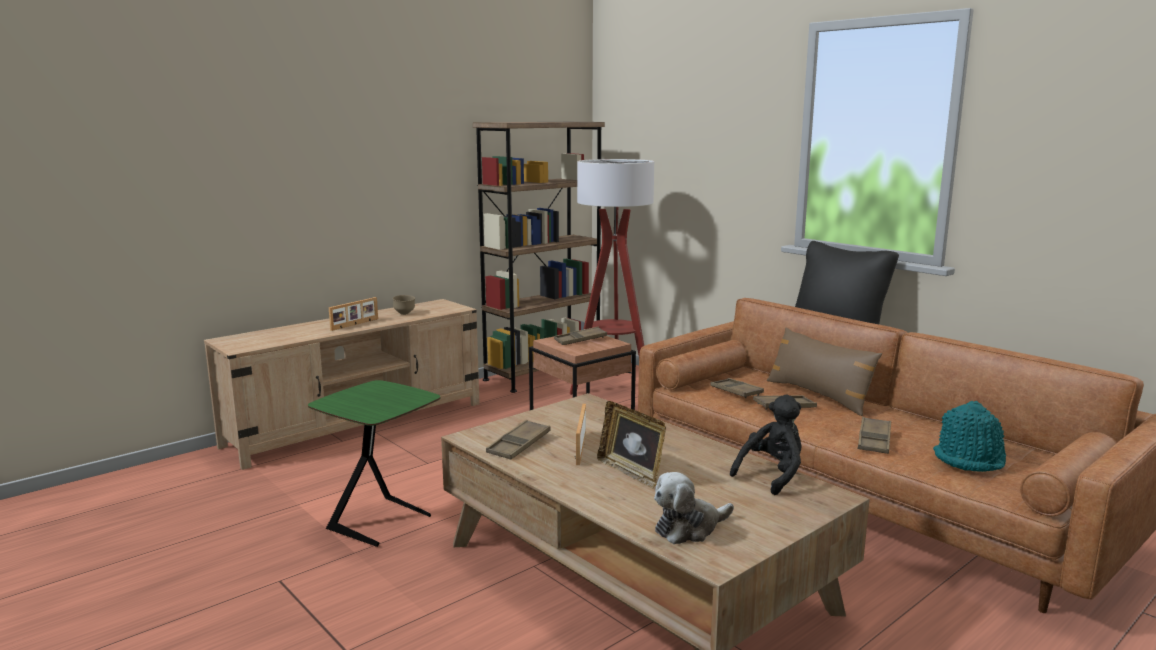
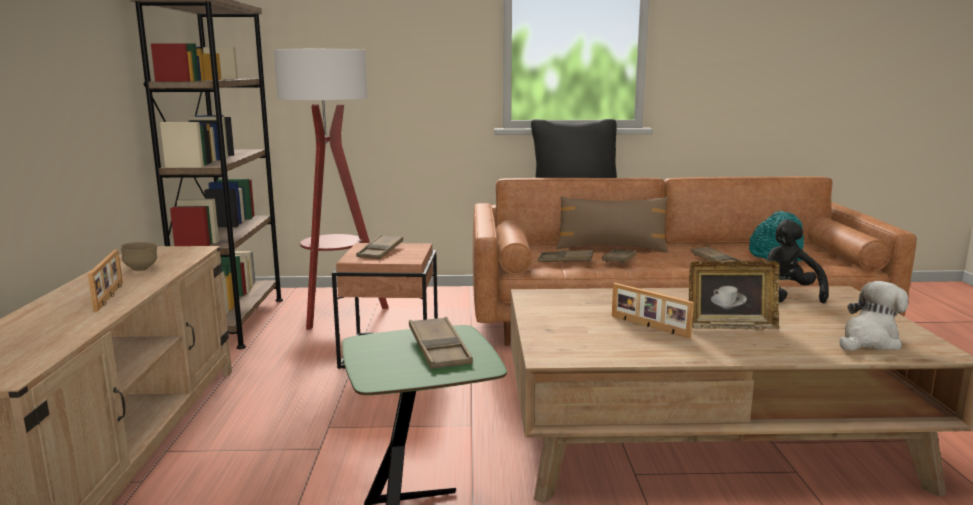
camera: 50 degrees left, 0 degrees up
brown tray [486,420,550,460] -> brown tray moved to [409,317,473,369]
plush toy [654,472,734,544] -> plush toy turned 135 degrees counterclockwise [839,281,908,351]

